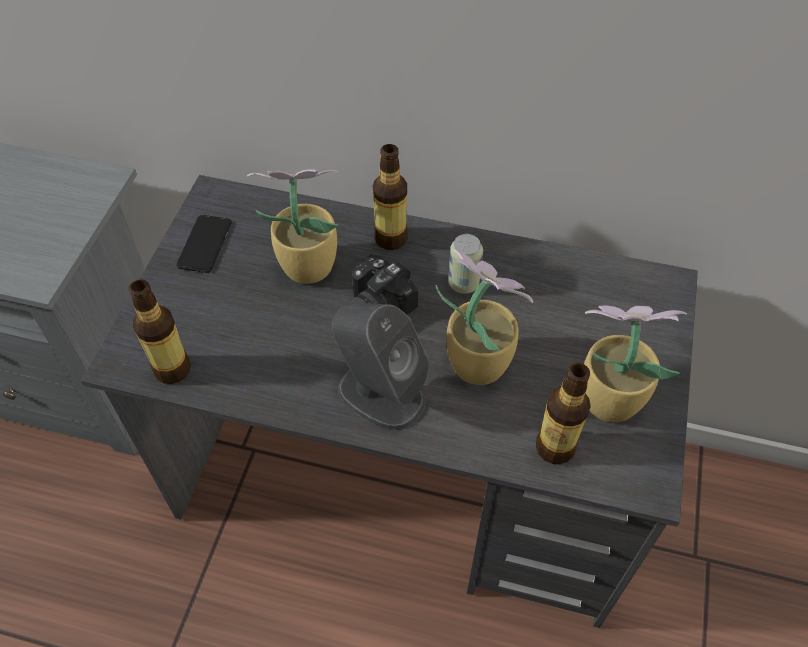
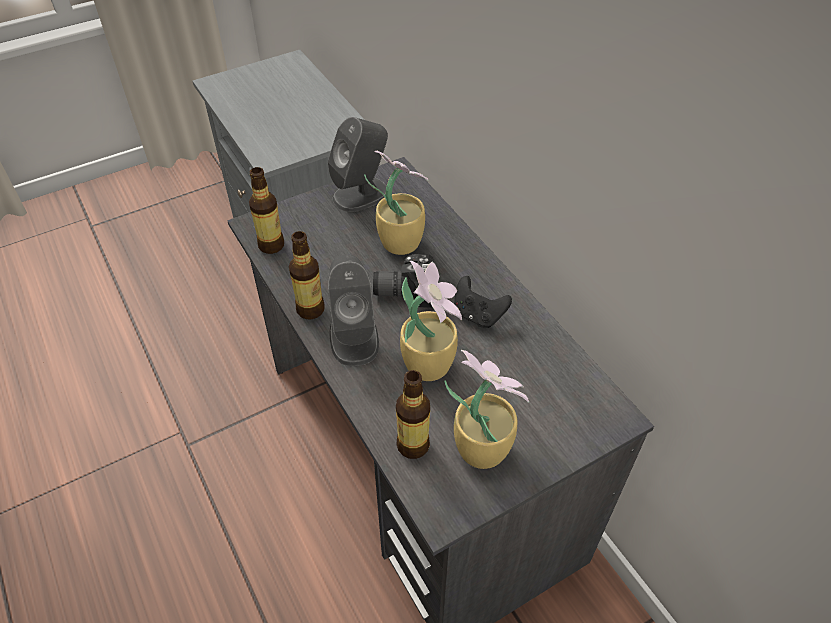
camera: 45 degrees right, 5 degrees down
phone [176,215,232,273] -> grey speaker [328,117,388,212]
bottle [373,144,408,250] -> bottle moved to [289,231,325,319]
can [448,234,483,294] -> black game controller [454,276,512,328]

